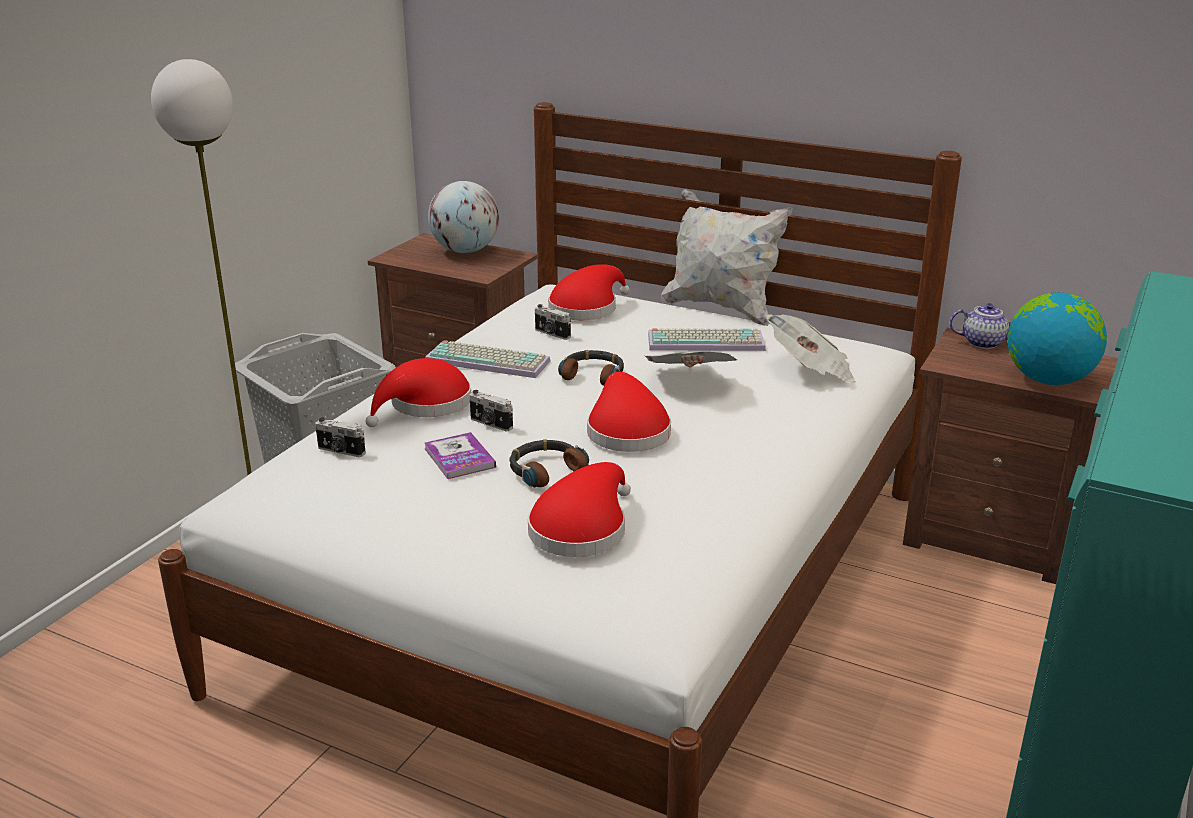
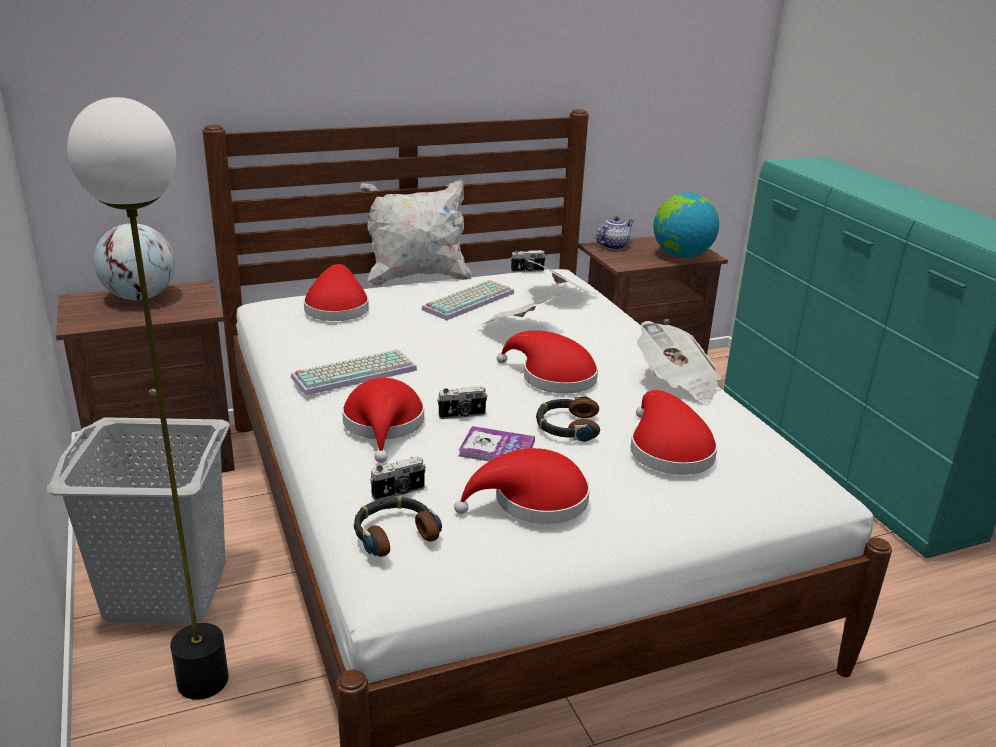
camera: 50 degrees left, 0 degrees up
camera [535,304,571,340] -> camera moved to [511,250,546,273]
headphones [558,350,624,386] -> headphones moved to [354,496,442,557]
none -> red hat [454,448,590,524]
none -> newspaper [637,321,722,403]

